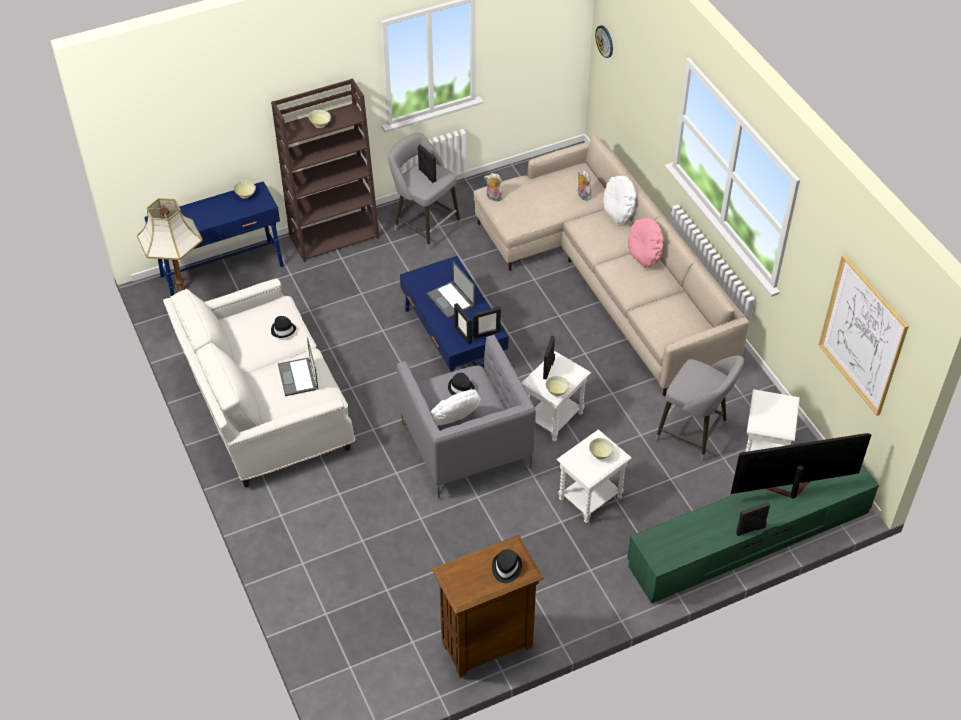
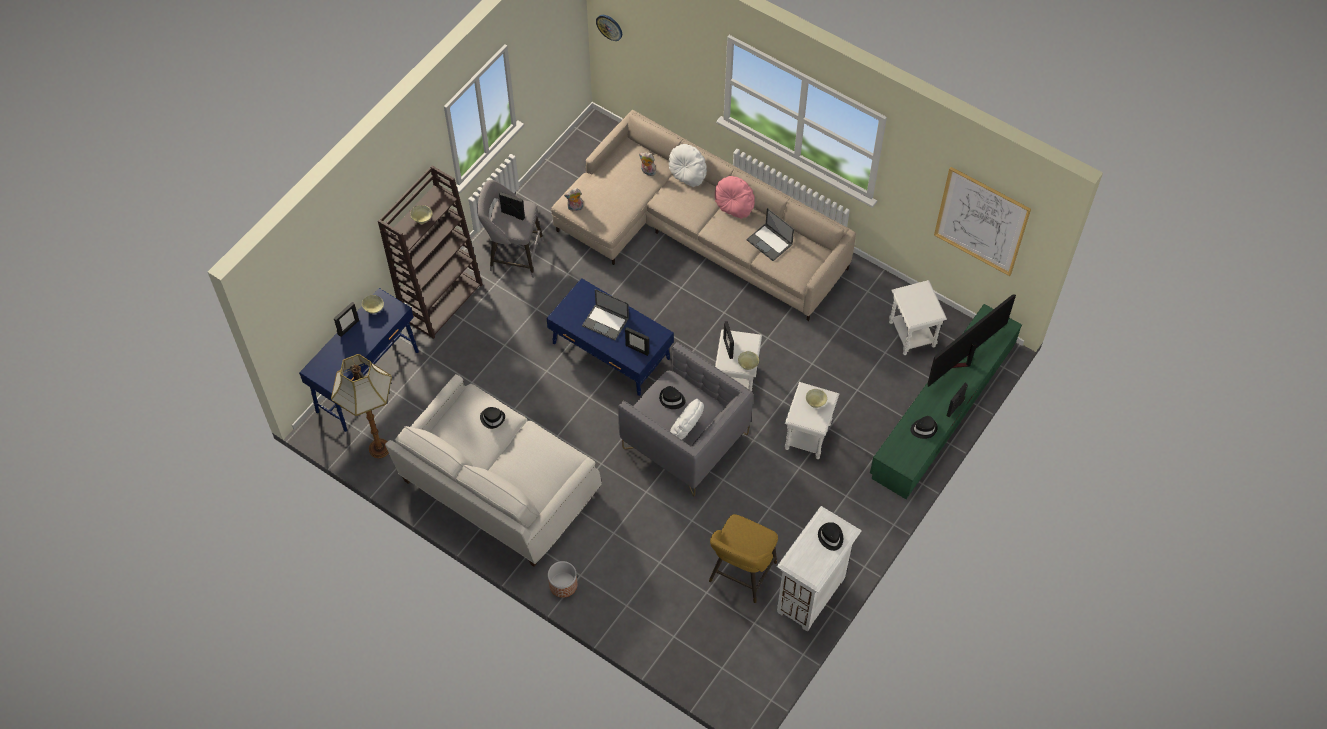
camera: 30 degrees left, 10 degrees up
laptop [278,337,318,396] -> laptop moved to [747,208,794,261]
brown cabinet [432,535,544,677] -> white cabinet [777,506,862,632]
picture frame [473,307,501,339] -> picture frame moved to [334,302,359,337]
grey stool [655,356,744,461] -> none
none -> planter [548,561,577,598]
none -> yellow stool [709,514,778,603]
none -> black hat [910,416,938,439]

